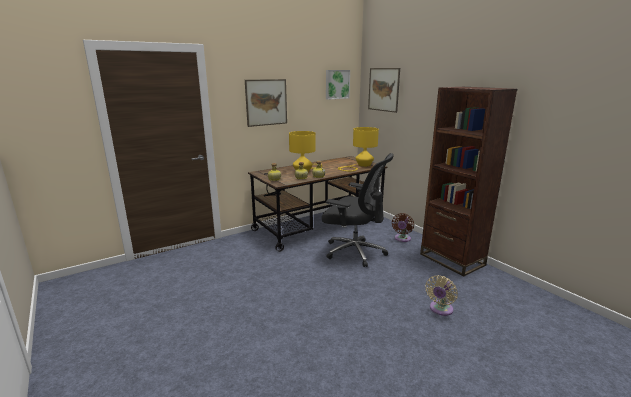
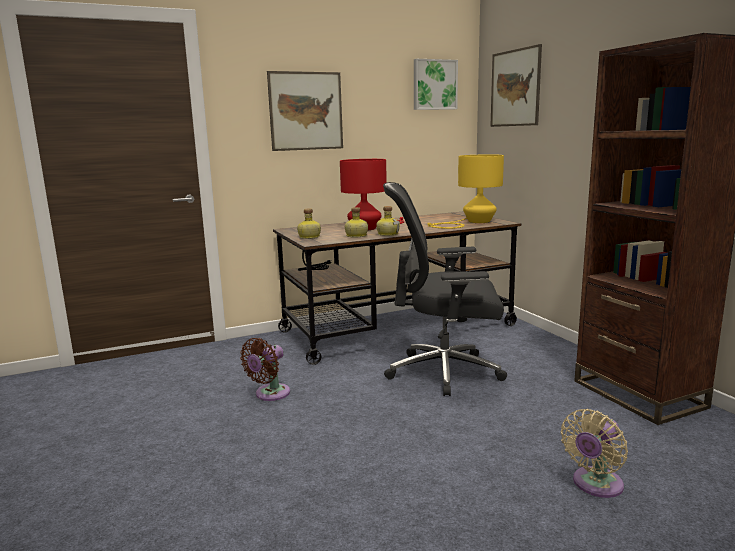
camera: 10 degrees right, 5 degrees down
yellow table lamp [289,131,323,172] -> red table lamp [340,159,404,230]
office chair [322,153,394,267] -> office chair turned 150 degrees clockwise [383,182,507,396]
brown fan [392,213,414,242] -> brown fan moved to [240,338,290,401]

